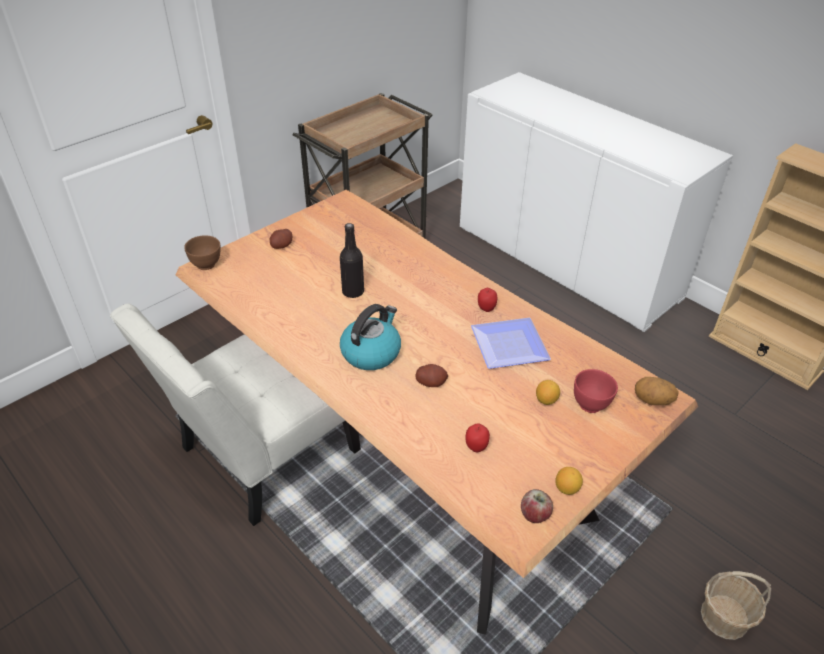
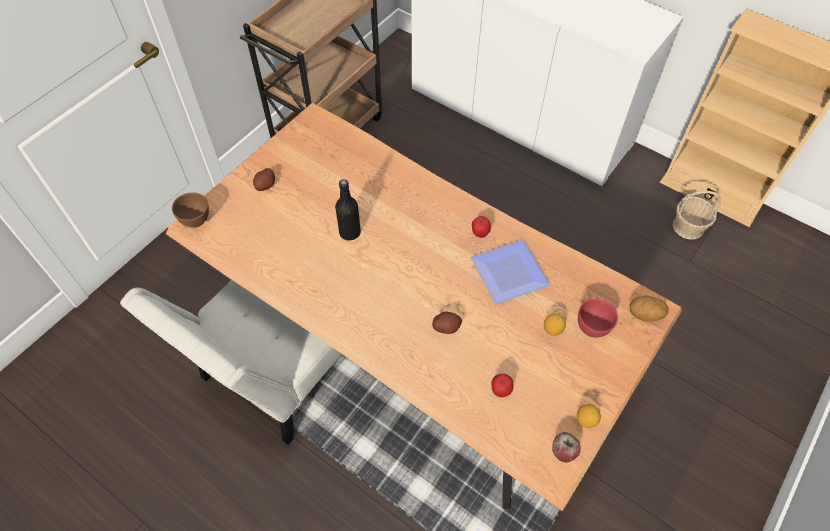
camera: 10 degrees left, 15 degrees up
kettle [340,304,401,370] -> none
basket [701,571,771,640] -> basket moved to [673,191,721,240]

